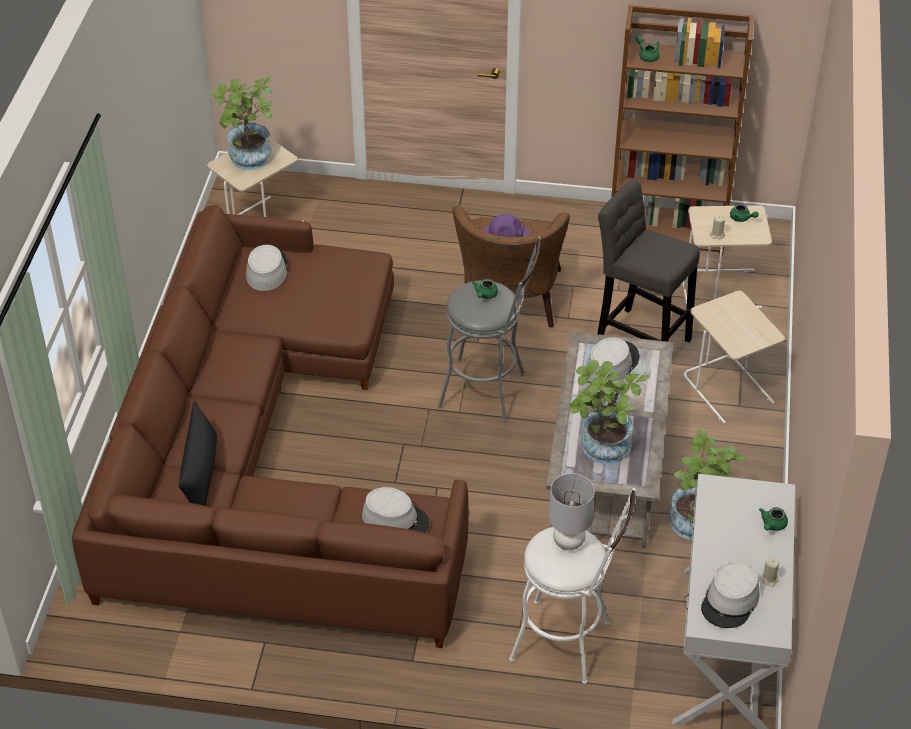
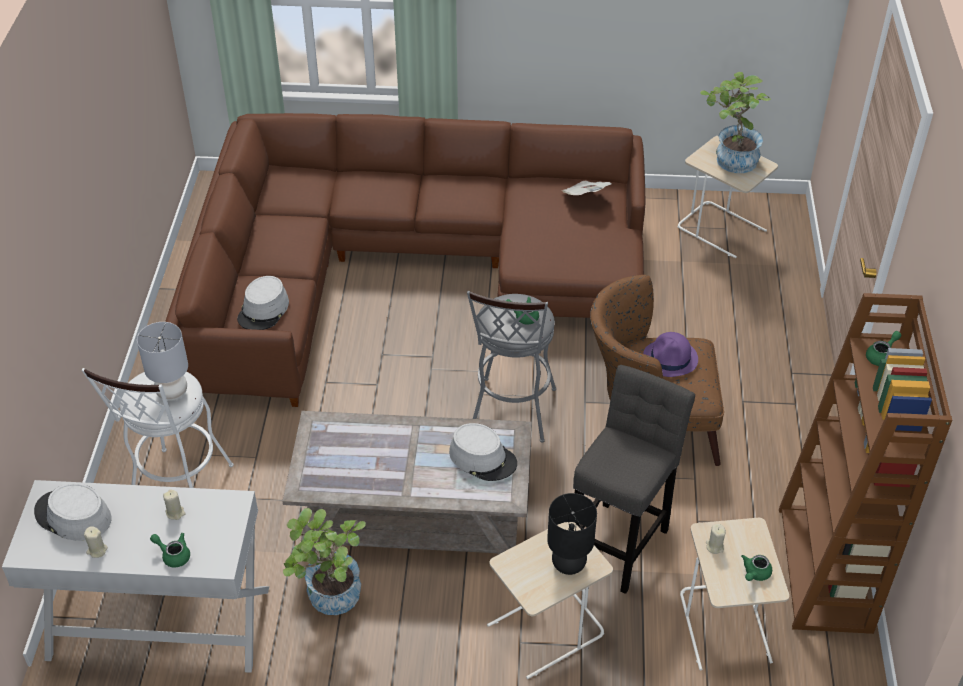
camera: 85 degrees right, 0 degrees up
black pillow [178,401,217,506] -> none
grey hat [246,245,288,291] -> newspaper [562,180,612,195]
potted plant [570,360,648,464] -> none
none -> beige candle [163,489,186,520]
none -> black table lamp [547,493,597,575]

